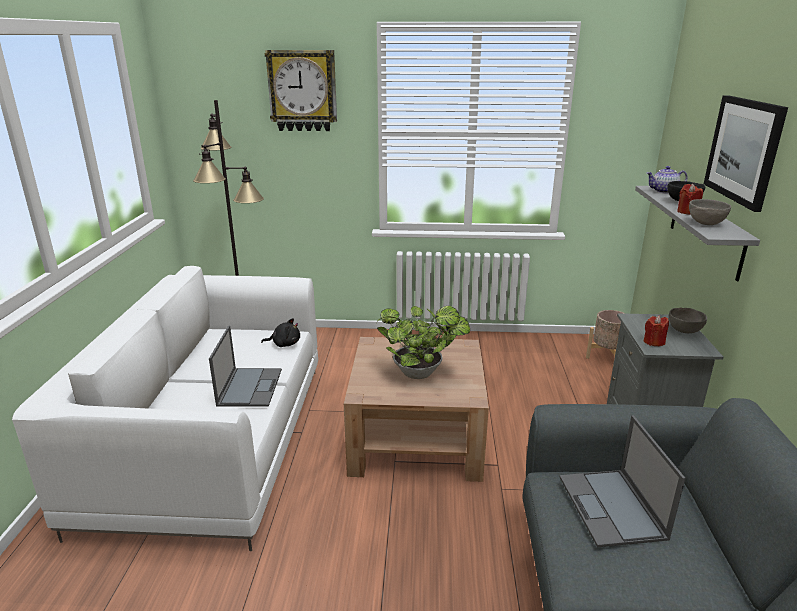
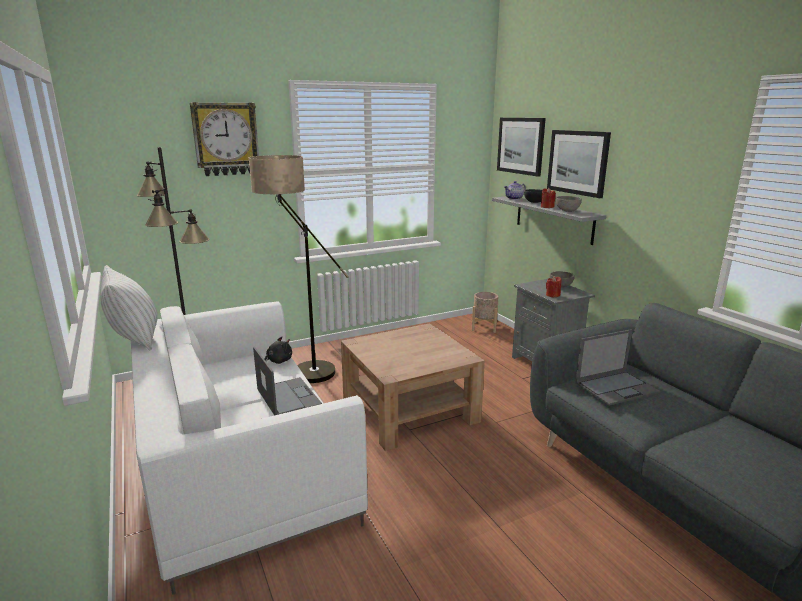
camera: 30 degrees left, 5 degrees down
potted plant [377,306,470,379] -> none
laptop [560,415,686,547] -> laptop turned 75 degrees counterclockwise [576,329,660,406]
none -> white pillow [100,265,157,350]
none -> floor lamp [249,155,349,383]
none -> picture [497,118,546,177]

